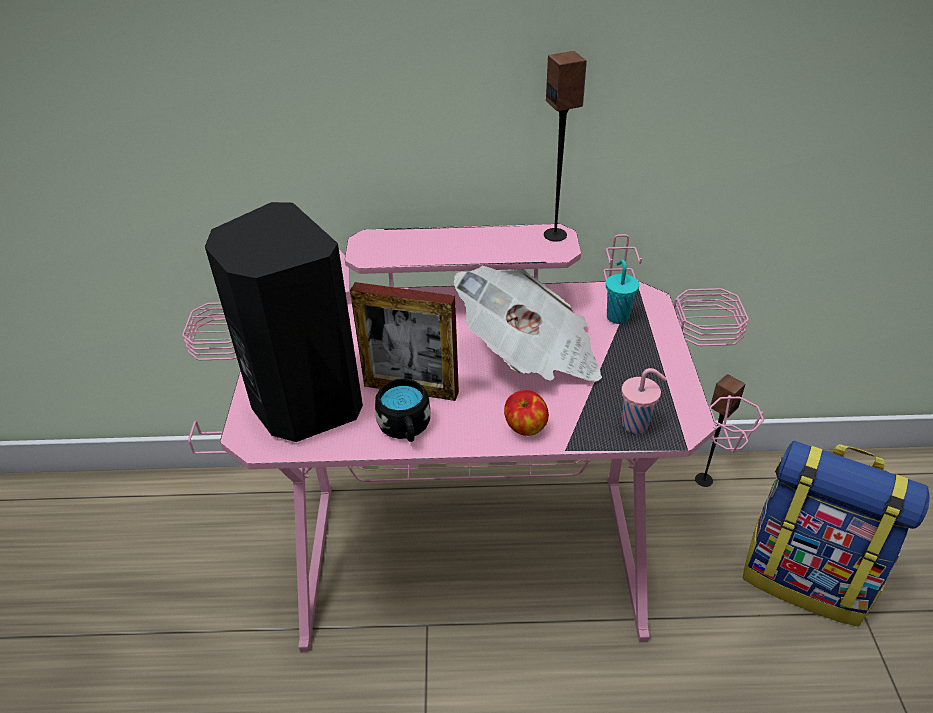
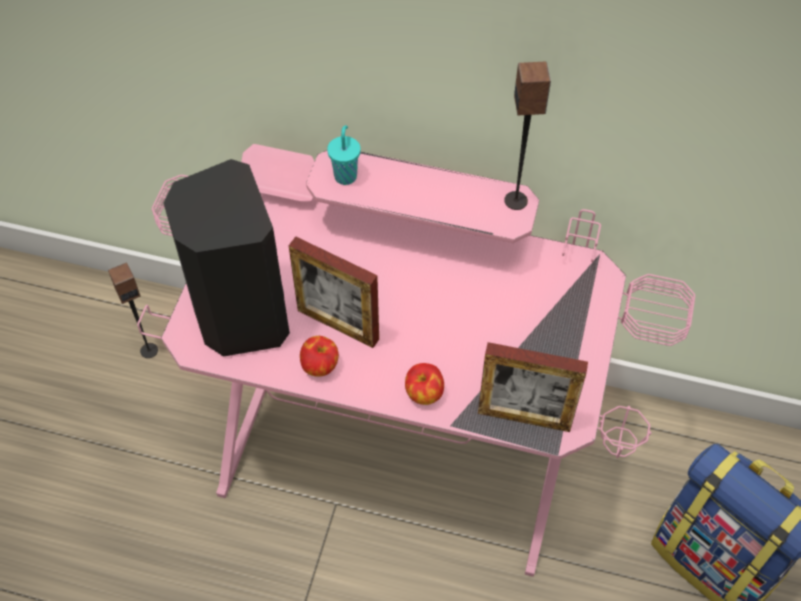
camera: 15 degrees right, 15 degrees up
black mug [375,378,430,442] -> apple [300,336,339,377]
newspaper [454,266,602,382] -> none
turquoise cup [606,260,639,324] -> turquoise cup moved to [327,125,361,185]
pink cup [622,368,667,434] -> picture frame [478,342,588,432]
speaker [695,374,745,487] -> speaker moved to [108,262,158,358]

